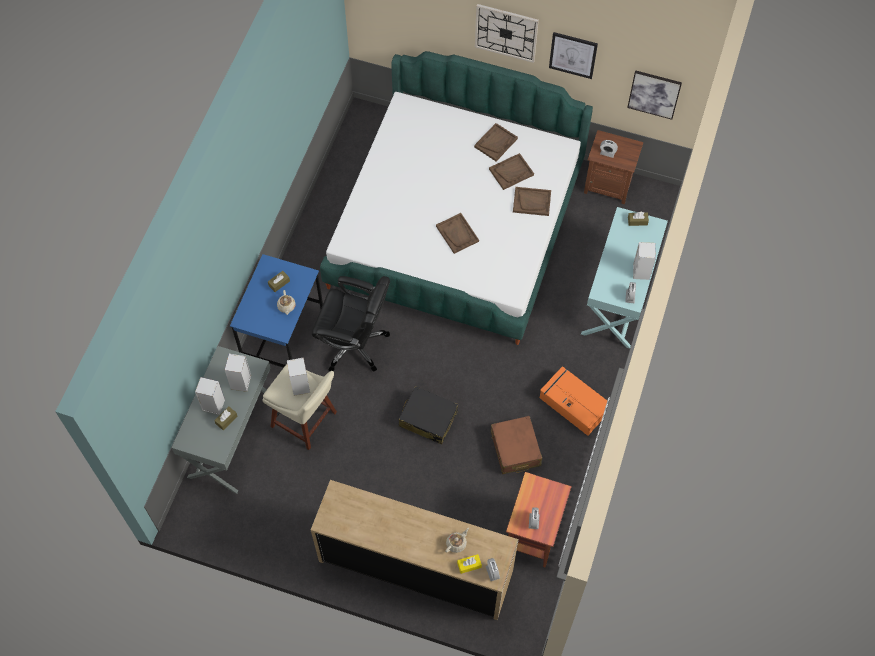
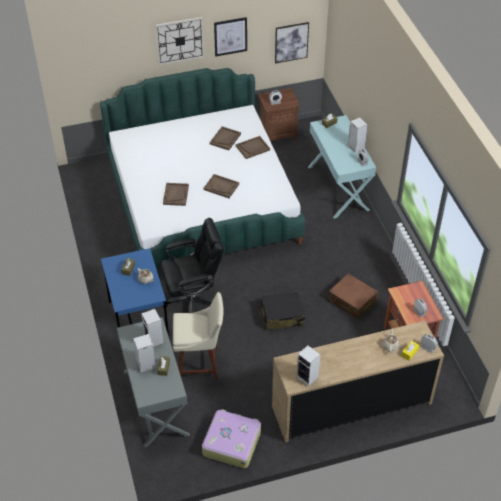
camera: 35 degrees left, 15 degrees down
speaker [287,358,310,396] -> speaker moved to [296,345,320,387]
brown tray [474,123,518,161] -> brown tray moved to [163,183,189,206]
orange storage box [540,366,607,436] -> none
none -> suitcase [202,409,261,468]

